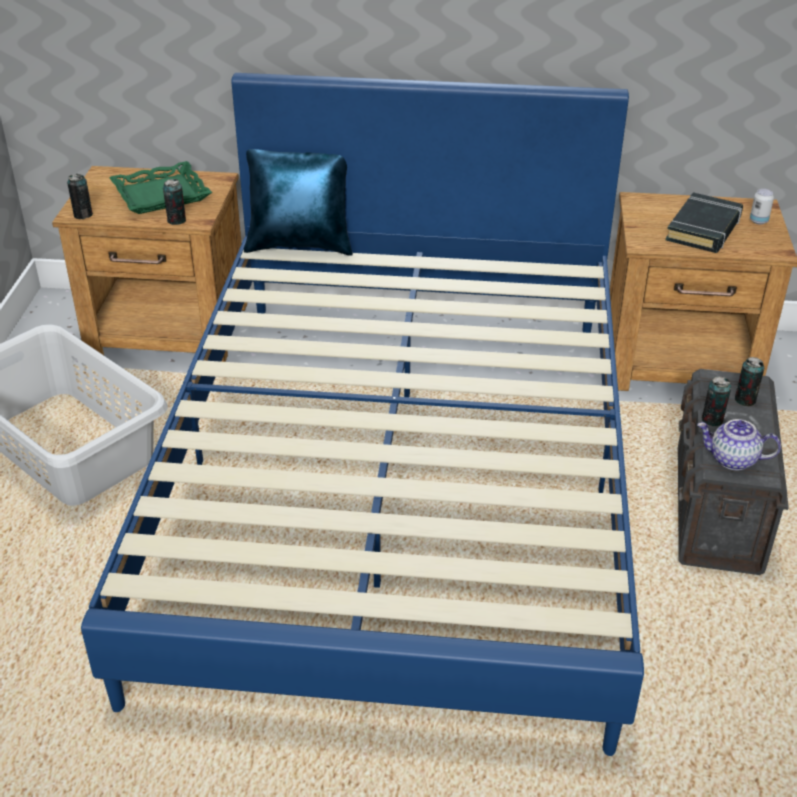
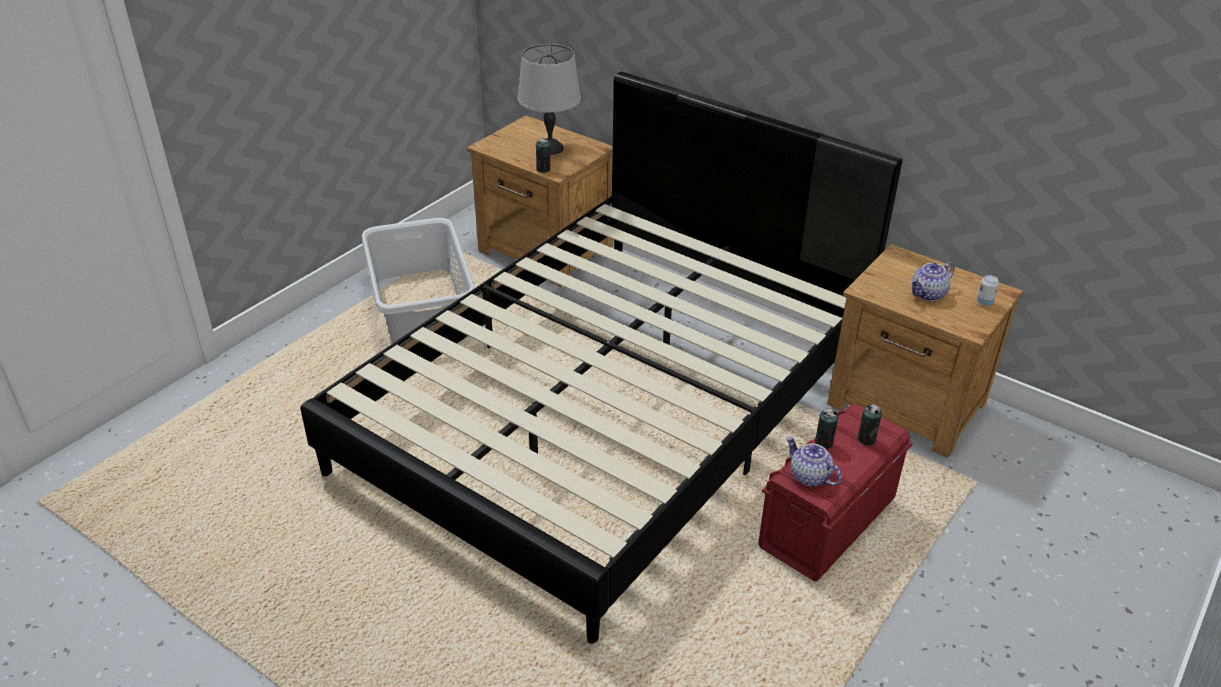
camera: 30 degrees right, 0 degrees up
can [67,174,93,219] -> none
blue bed [81,73,644,756] -> black bed [300,71,903,644]
green tray [109,161,212,214] -> grey table lamp [518,44,581,155]
blue pillow [244,149,353,256] -> none
black book [666,192,743,253] -> teapot [911,262,954,301]
grey storage box [678,369,789,575] -> red storage box [758,404,912,581]

